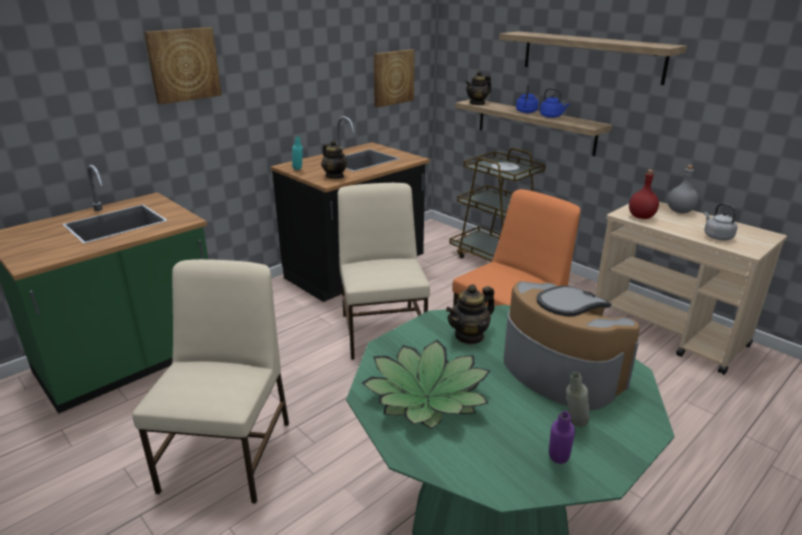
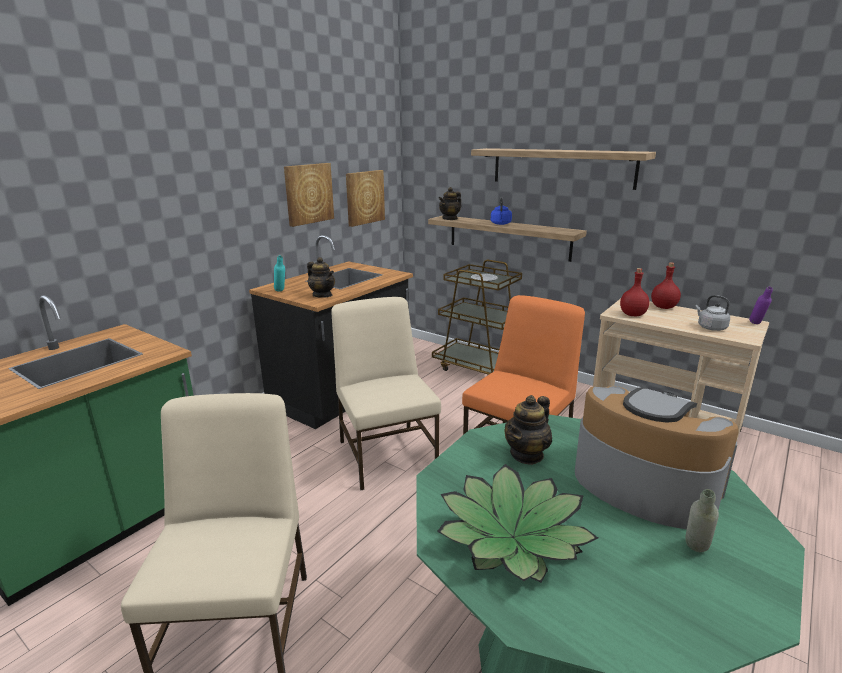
camera: 10 degrees left, 5 degrees down
picture [144,27,222,104] -> picture moved to [284,163,334,227]
blue kettle [540,88,570,118] -> none
purple bottle [549,411,575,464] -> purple bottle moved to [749,287,773,324]
grey bottle [667,165,698,213] -> red bottle [651,262,681,309]

